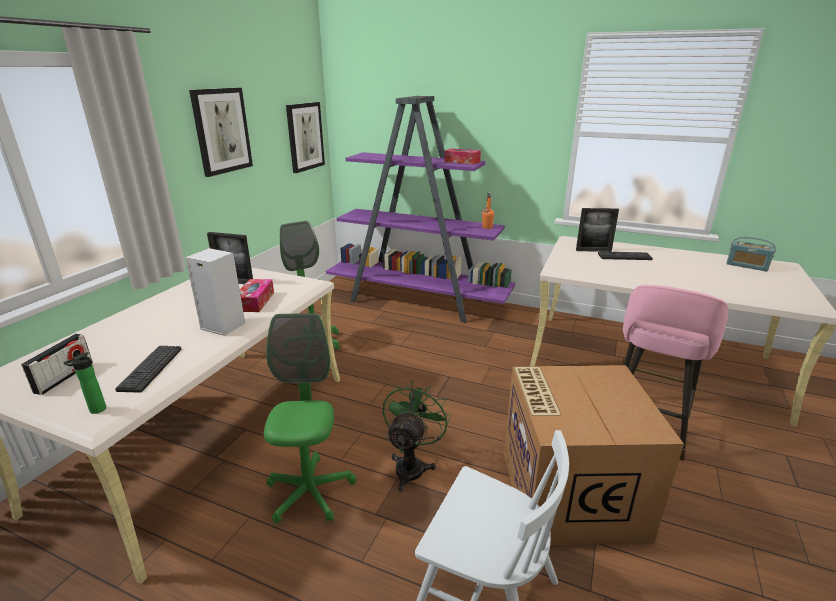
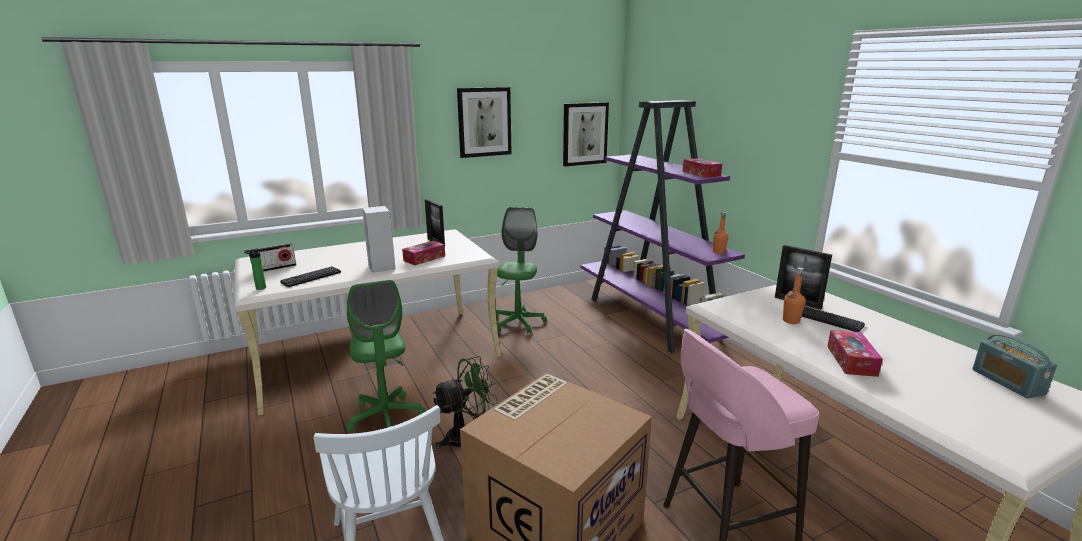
camera: 40 degrees right, 5 degrees down
green office chair [264,313,356,524] -> green office chair turned 120 degrees clockwise [346,280,425,433]
none -> orange bottle [783,268,806,324]
none -> tissue box [827,330,883,377]

